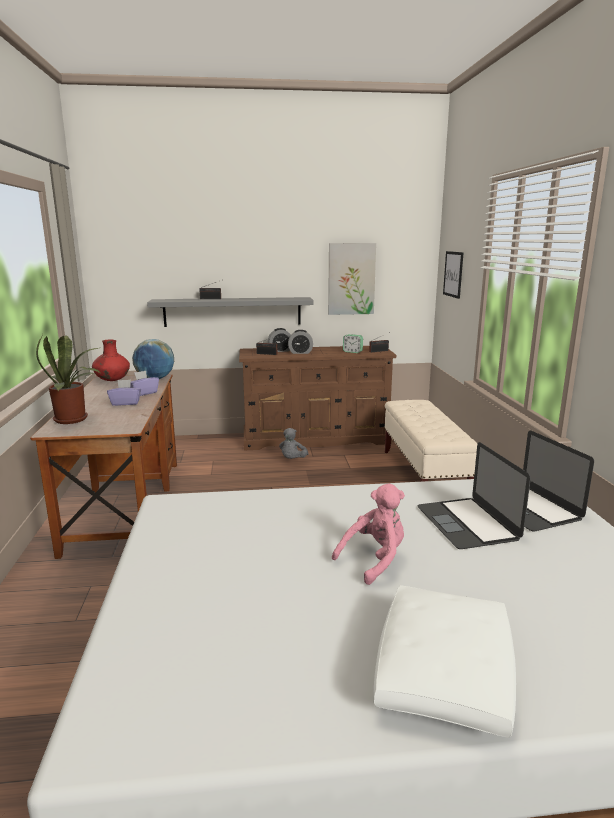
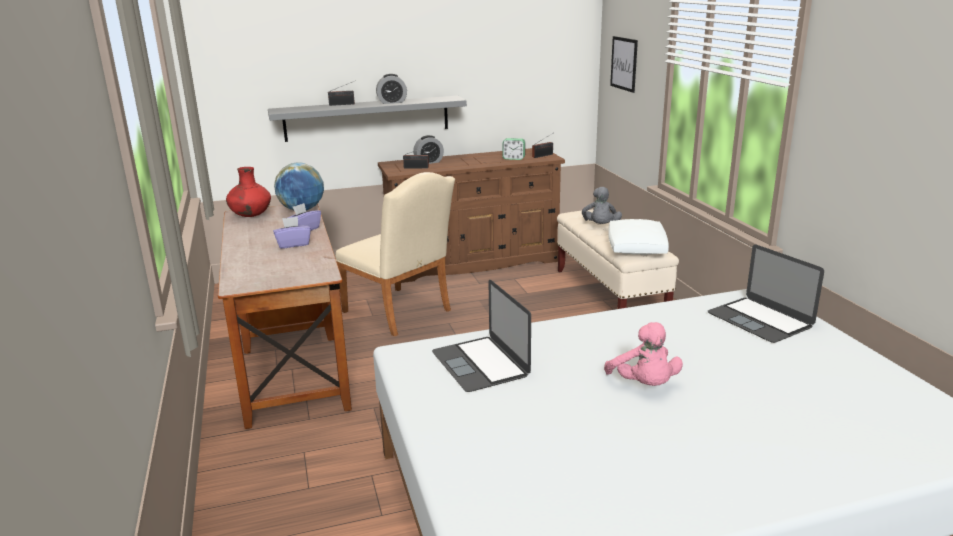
camera: 10 degrees left, 5 degrees up
potted plant [36,334,101,424] -> none
grey plush toy [279,428,309,459] -> grey plush toy moved to [582,187,622,224]
alarm clock [288,330,313,354] -> alarm clock moved to [376,74,407,104]
picture [328,243,376,315] -> none
pink plush toy [332,483,405,585] -> pink plush toy turned 120 degrees clockwise [604,322,683,386]
white pillow [373,585,516,738] -> white pillow moved to [608,219,669,255]
laptop [418,442,531,549] -> laptop moved to [432,280,531,392]
none -> beige chair [336,172,455,337]

